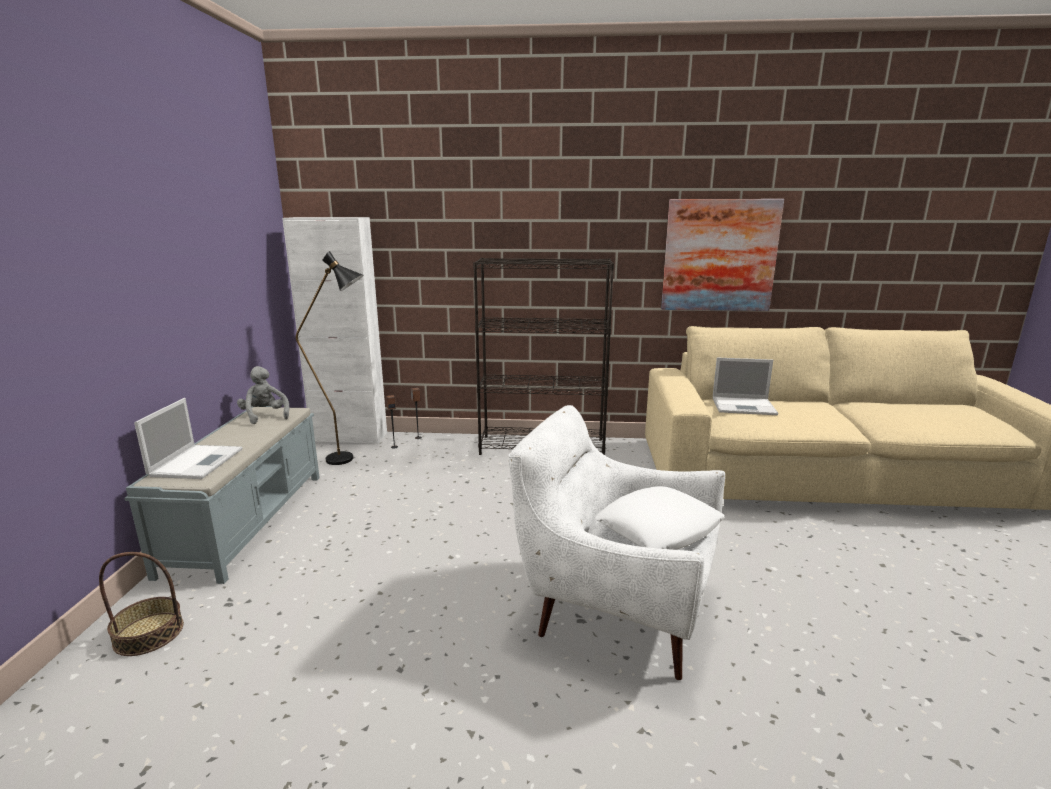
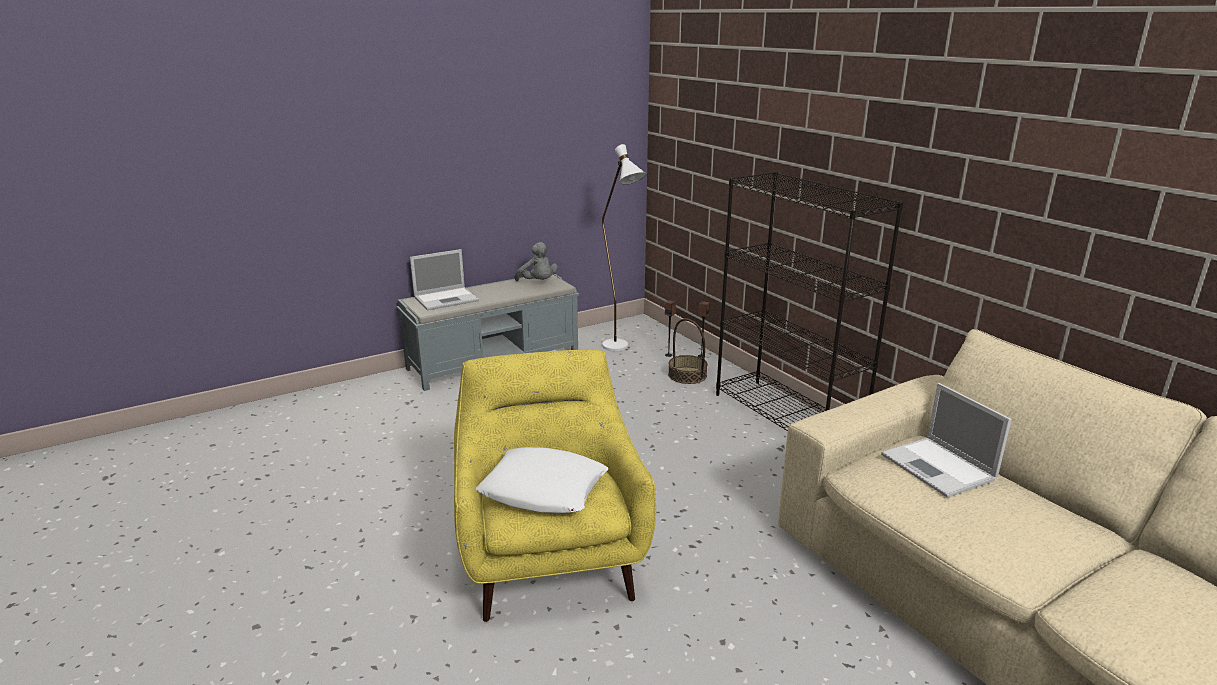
camera: 55 degrees right, 5 degrees up
basket [99,552,184,656] -> basket moved to [668,318,708,384]
grey plush toy [237,366,289,424] -> grey plush toy turned 120 degrees clockwise [514,242,558,281]
white cabinet [282,217,387,444] -> none
black floor lamp [296,251,364,465] -> white floor lamp [602,144,646,352]
white armchair [508,405,725,680] -> yellow armchair [454,350,656,622]
picture [661,199,784,311] -> none

